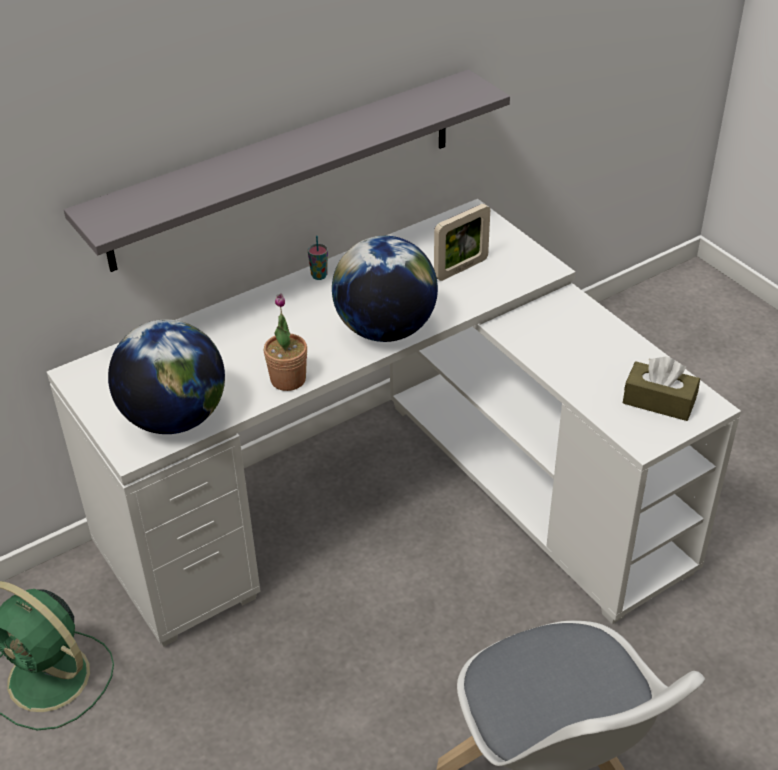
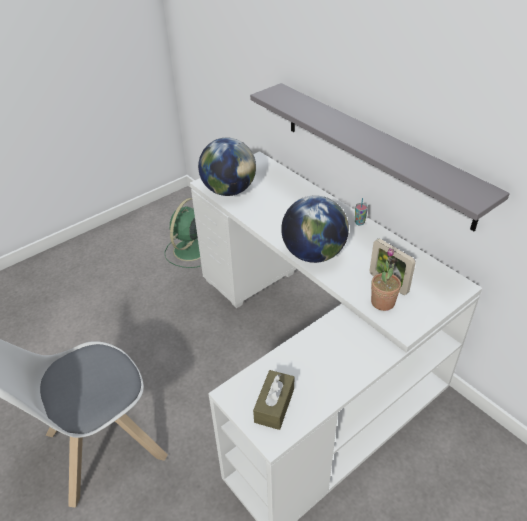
camera: 85 degrees right, 0 degrees up
potted plant [264,293,307,391] -> potted plant moved to [371,247,401,311]

